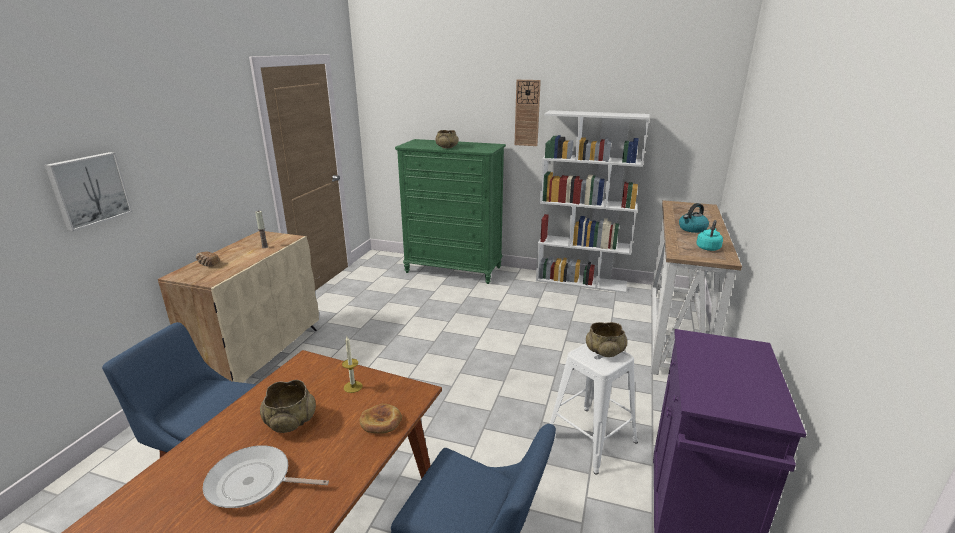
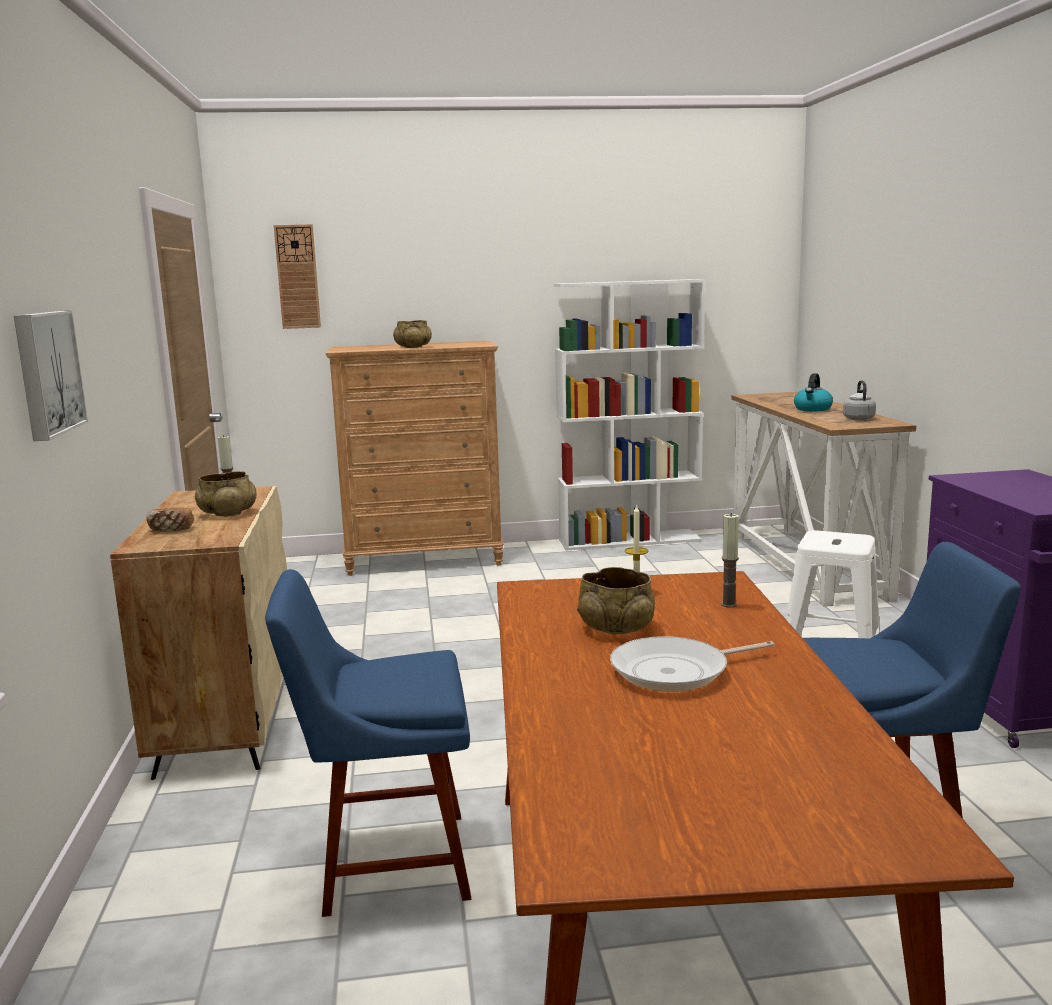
camera: 25 degrees left, 10 degrees down
bread [360,404,402,434] -> candle [721,513,739,608]
green dresser [395,139,506,284] -> brown dresser [326,341,504,576]
wall clock [515,80,541,146] -> wall clock moved to [274,224,321,329]
beige bowl [586,322,627,357] -> beige bowl moved to [195,471,257,517]
turquoise kettle [696,220,723,251] -> grey kettle [843,380,876,420]

